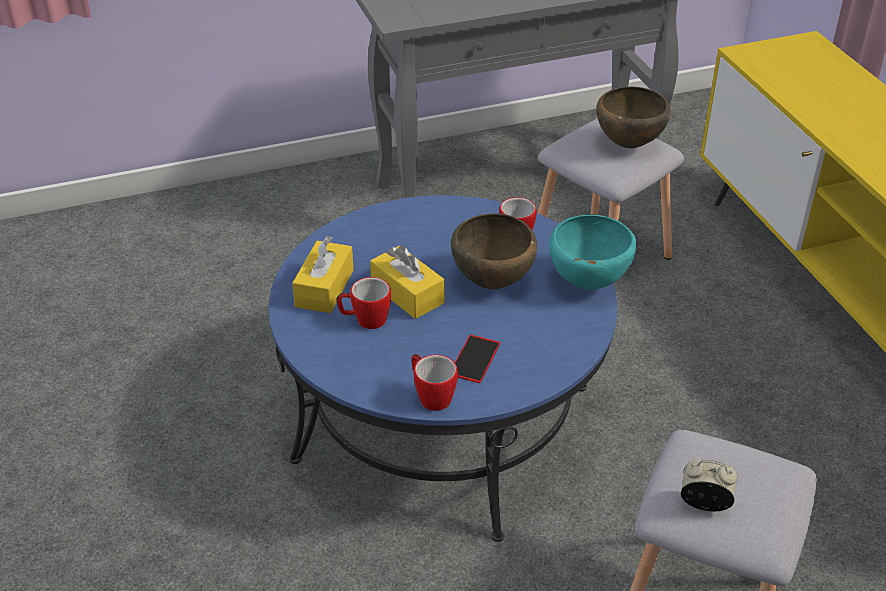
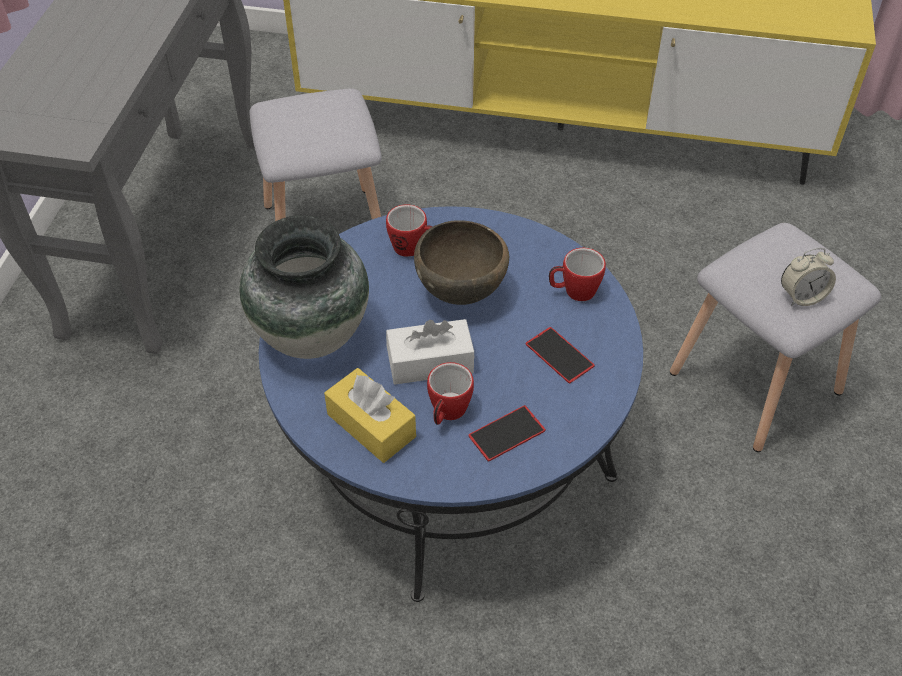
camera: 60 degrees left, 10 degrees up
yellow tissue box [370,245,445,319] -> white tissue box [386,319,474,385]
mug [411,354,458,411] -> mug moved to [549,248,606,301]
turquoise bowl [549,215,637,290] -> none
brown bowl [596,86,671,148] -> none
alarm clock [681,459,738,511] -> alarm clock turned 150 degrees counterclockwise [781,248,836,306]
none -> vase [240,215,369,359]
none -> phone [468,405,546,461]

